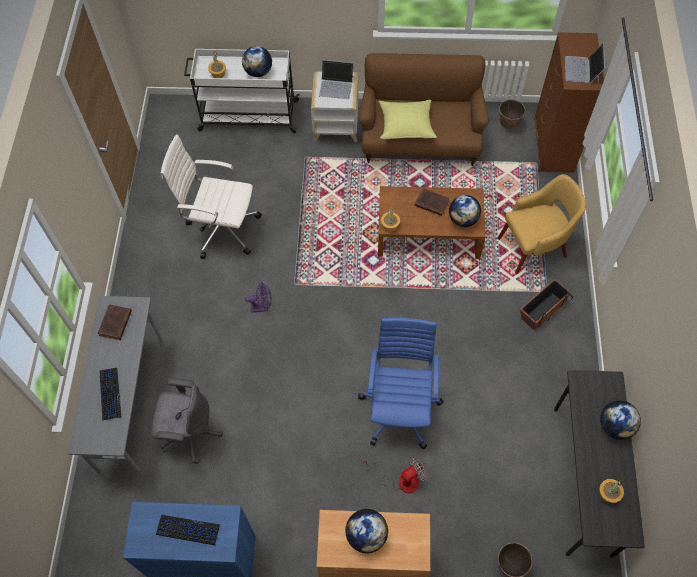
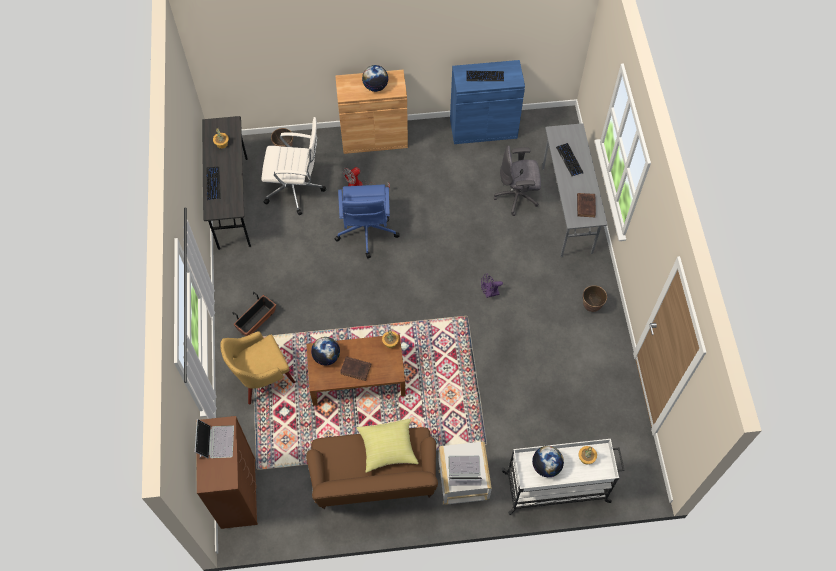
camera: 170 degrees right, 0 degrees up
white office chair [161,135,262,259] -> white office chair moved to [261,117,326,216]
planter [499,99,525,129] -> planter moved to [583,285,607,312]
globe [600,401,641,440] -> keyboard [206,167,221,200]

